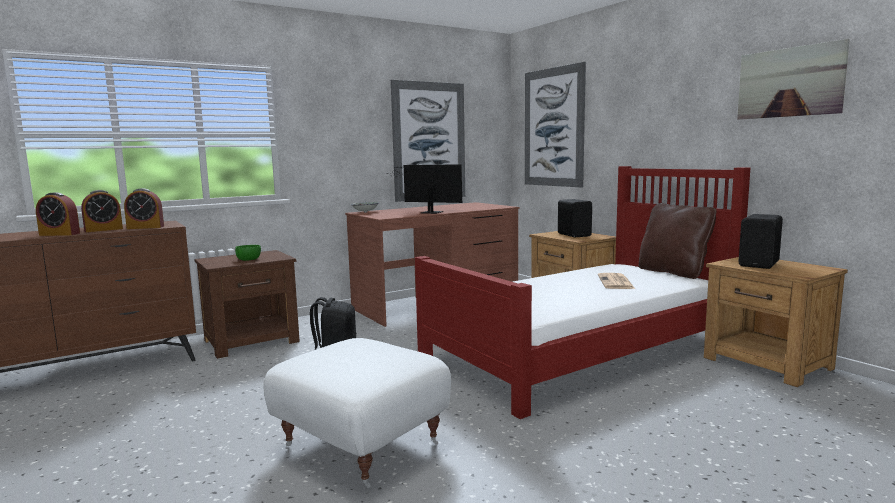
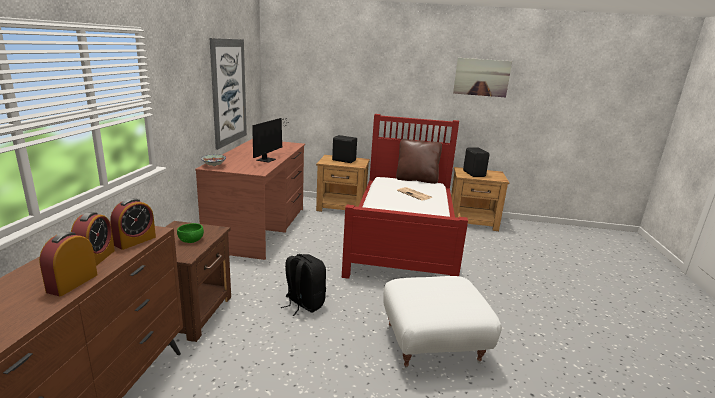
camera: 50 degrees left, 10 degrees up
alarm clock [36,192,80,236] -> alarm clock turned 150 degrees clockwise [39,232,98,296]
monitor [386,164,463,214] -> monitor turned 135 degrees clockwise [252,118,290,163]
picture [525,62,586,187] -> none

